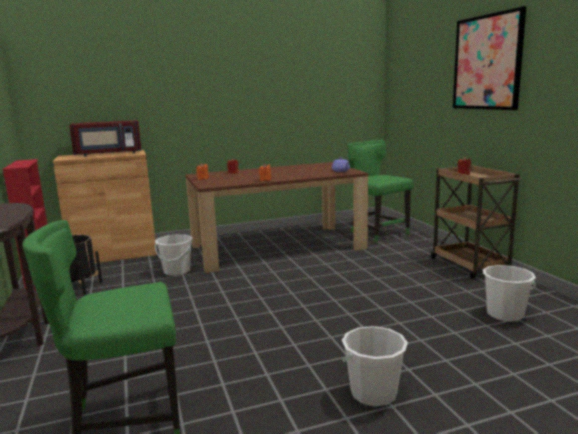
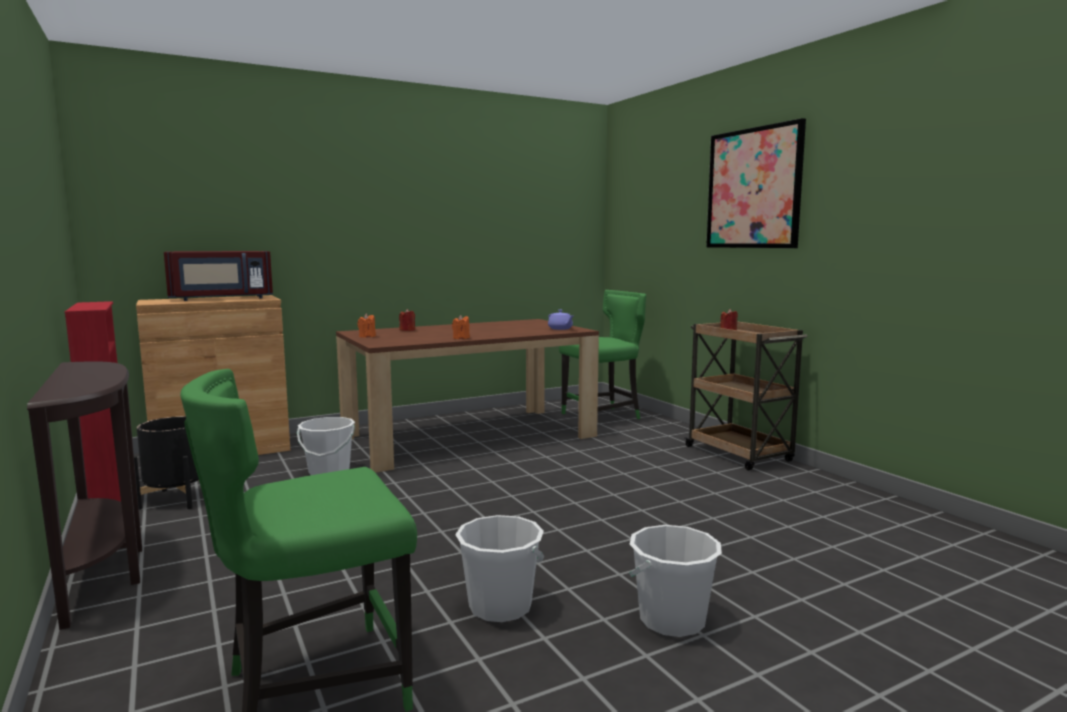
camera: 10 degrees left, 5 degrees down
green chair [348,140,414,243] -> green chair turned 105 degrees clockwise [559,290,646,419]
white bucket [483,265,536,321] -> white bucket moved to [455,515,545,622]

